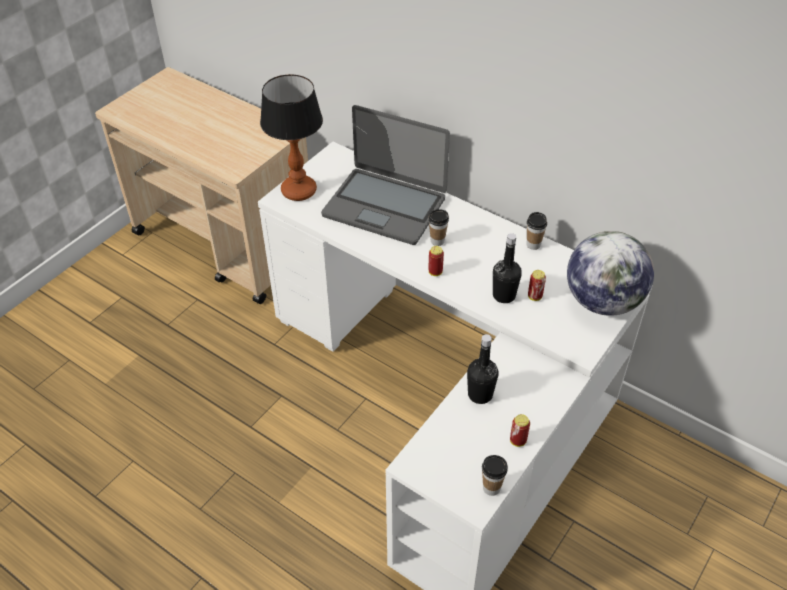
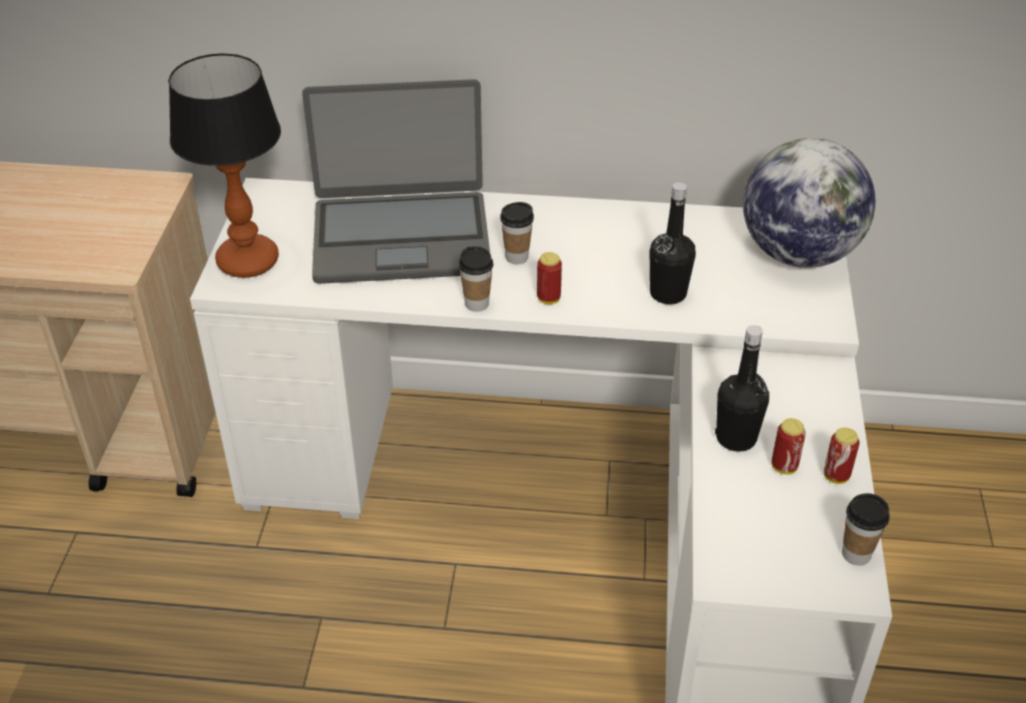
camera: 30 degrees left, 5 degrees down
cup [527,212,547,250] -> cup moved to [459,246,493,312]
can [528,270,546,301] -> can moved to [772,418,806,475]

